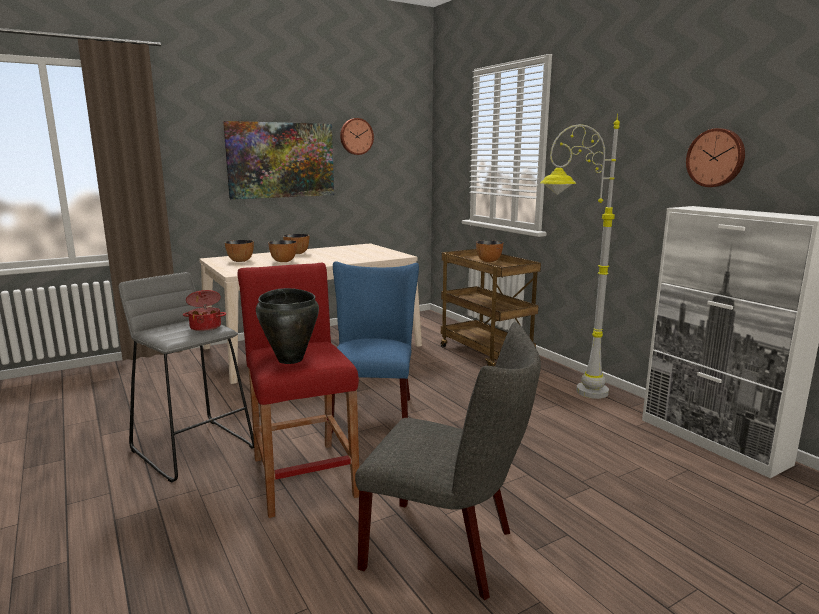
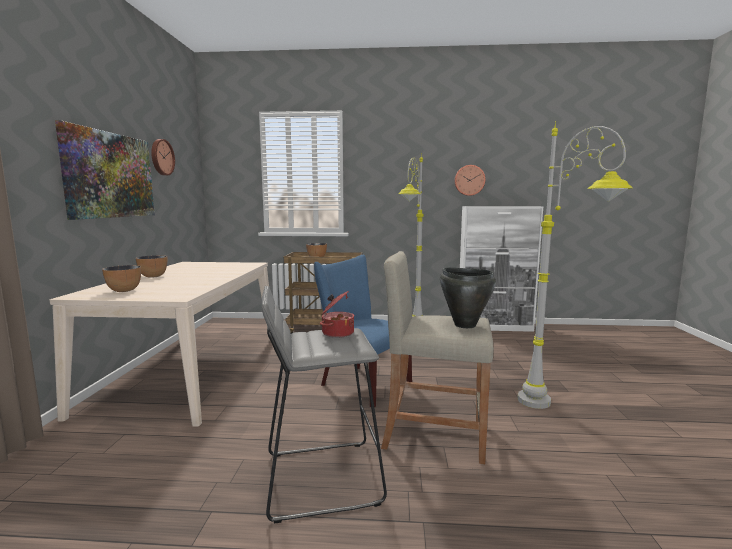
camera: 55 degrees left, 5 degrees down
red stool [237,262,359,518] -> beige stool [381,251,494,464]
bowl [268,240,297,262] -> none
grey chair [355,322,541,600] -> grey floor lamp [517,121,632,409]

